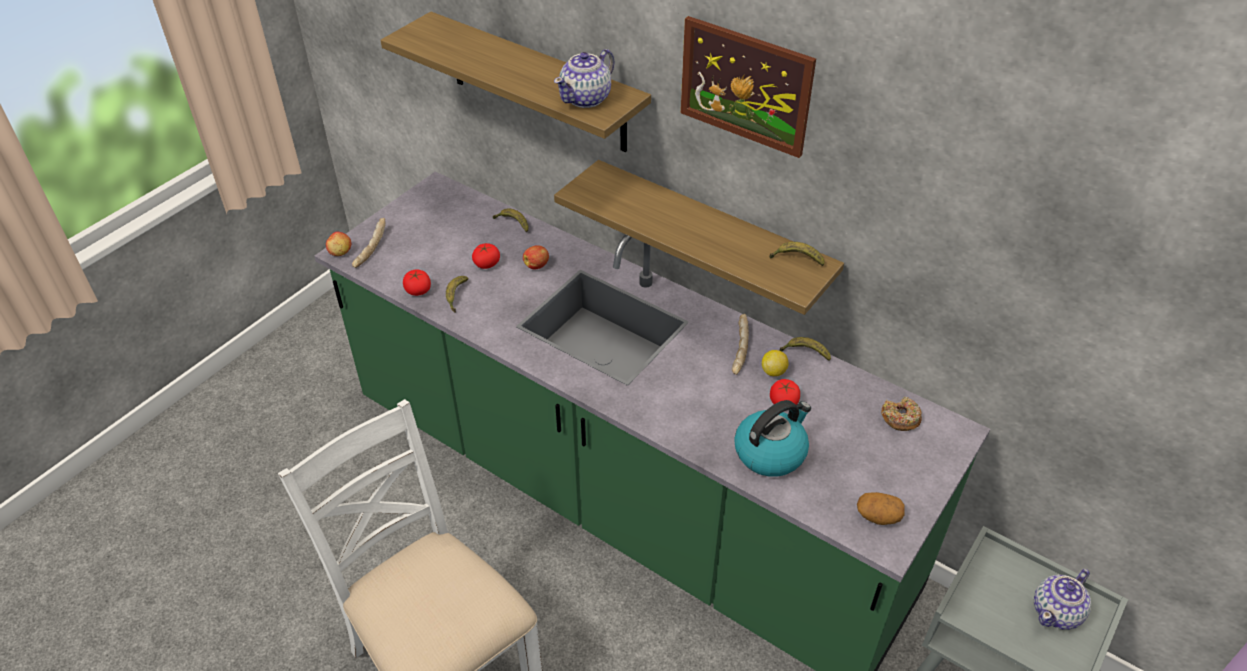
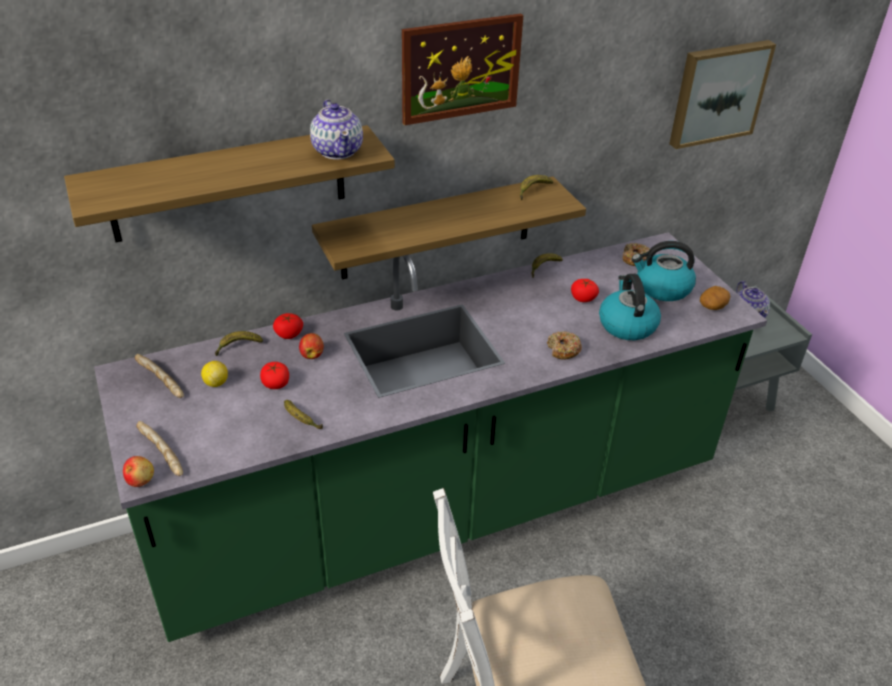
camera: 60 degrees left, 5 degrees down
tomato [403,270,431,296] -> tomato moved to [273,313,303,339]
bread [732,314,749,375] -> bread moved to [135,354,184,398]
lemon [762,350,789,376] -> lemon moved to [201,361,228,387]
none -> donut [547,331,582,360]
none -> kettle [632,241,696,301]
none -> picture [669,40,776,149]

